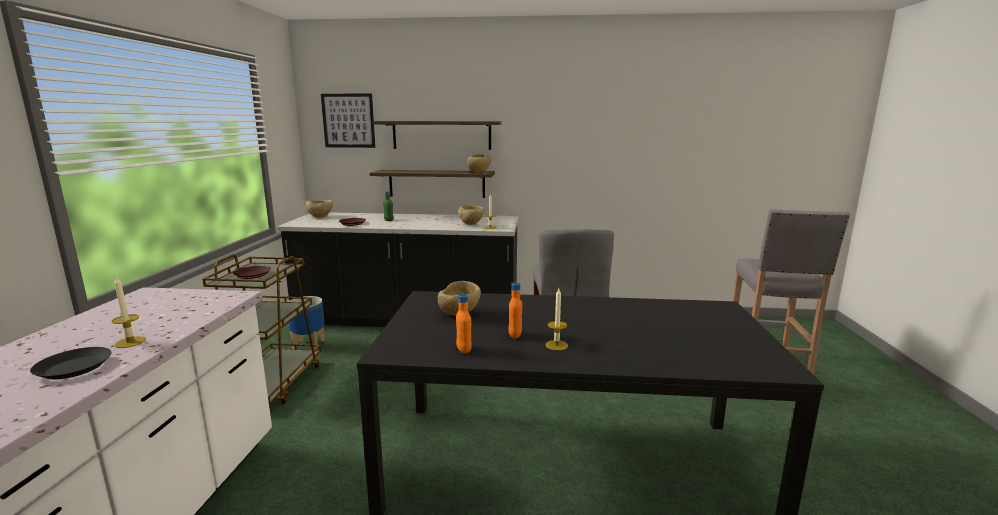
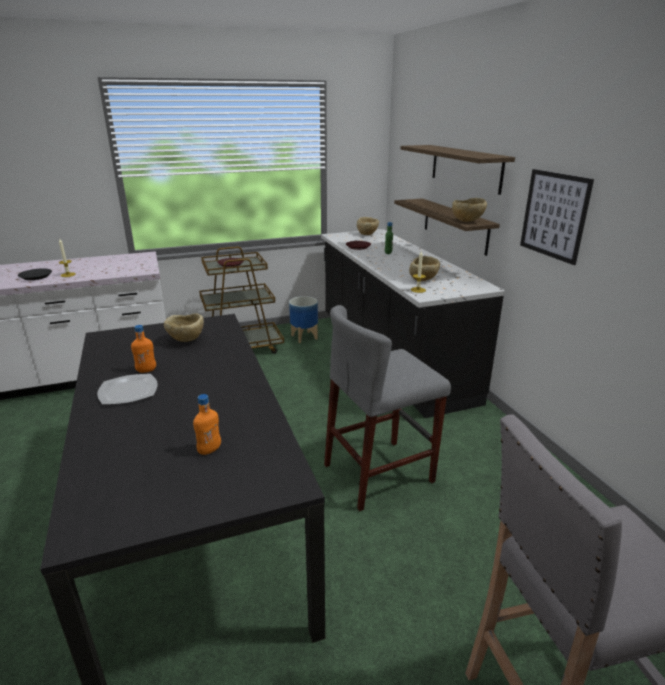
camera: 65 degrees right, 10 degrees up
picture [321,94,375,148] -> picture moved to [520,169,594,265]
orange bottle [456,294,472,354] -> orange bottle moved to [193,394,221,455]
candle [545,288,568,351] -> plate [97,374,158,405]

